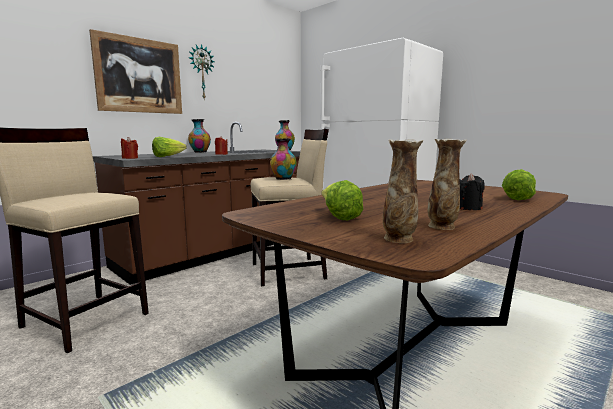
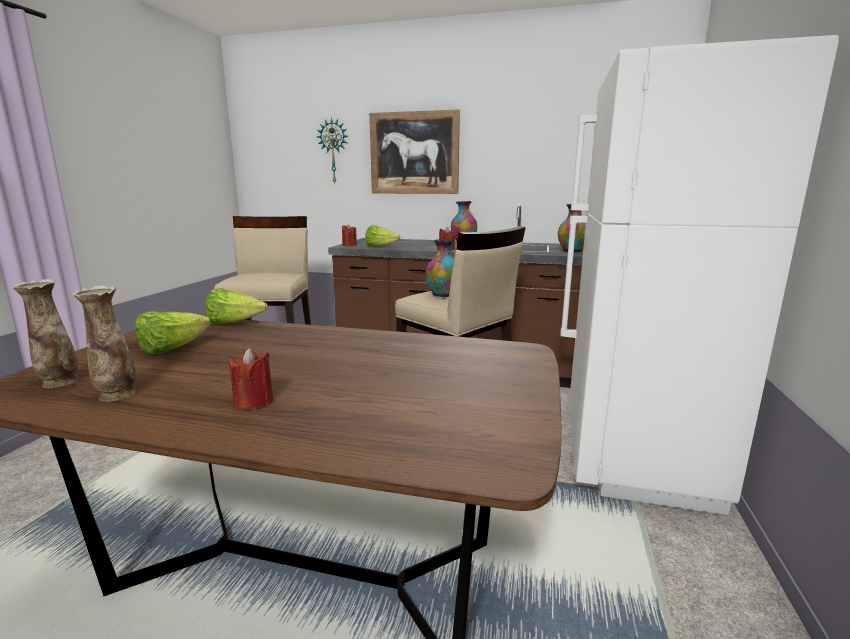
camera: 60 degrees right, 5 degrees up
wall clock [189,44,215,99] -> wall clock moved to [317,117,348,184]
black candle [460,174,485,210] -> red candle [229,348,274,409]
lettuce [502,169,536,200] -> lettuce moved to [205,288,268,324]

